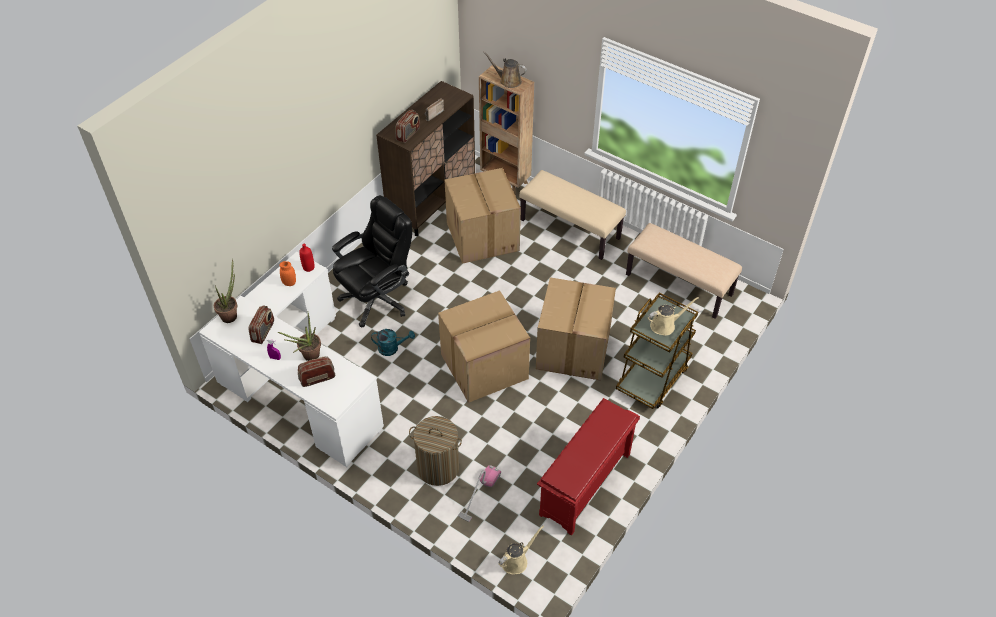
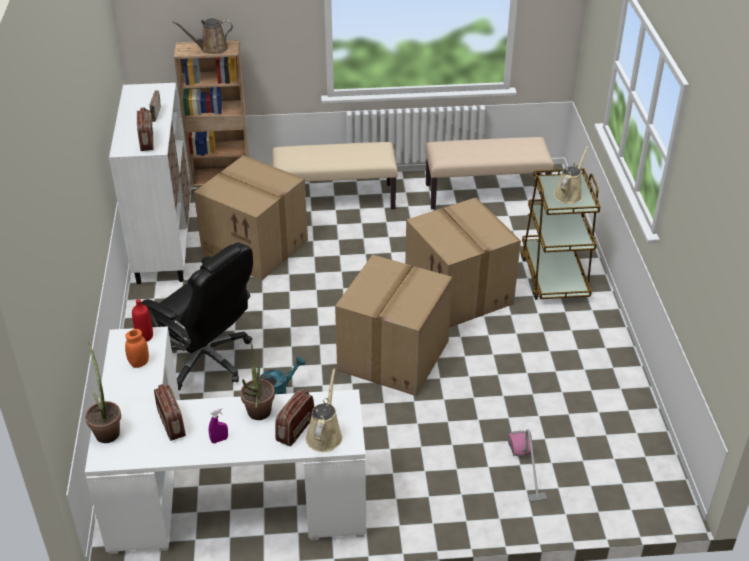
camera: 40 degrees left, 10 degrees down
black office chair [332,195,412,328] -> black office chair turned 120 degrees clockwise [141,243,253,390]
brown cabinet [376,81,475,236] -> white cabinet [109,83,191,284]
laundry basket [409,416,462,486] -> none
beige watering can [498,525,544,574] -> beige watering can moved to [306,368,343,452]
red shoe rack [537,398,640,536] -> none

